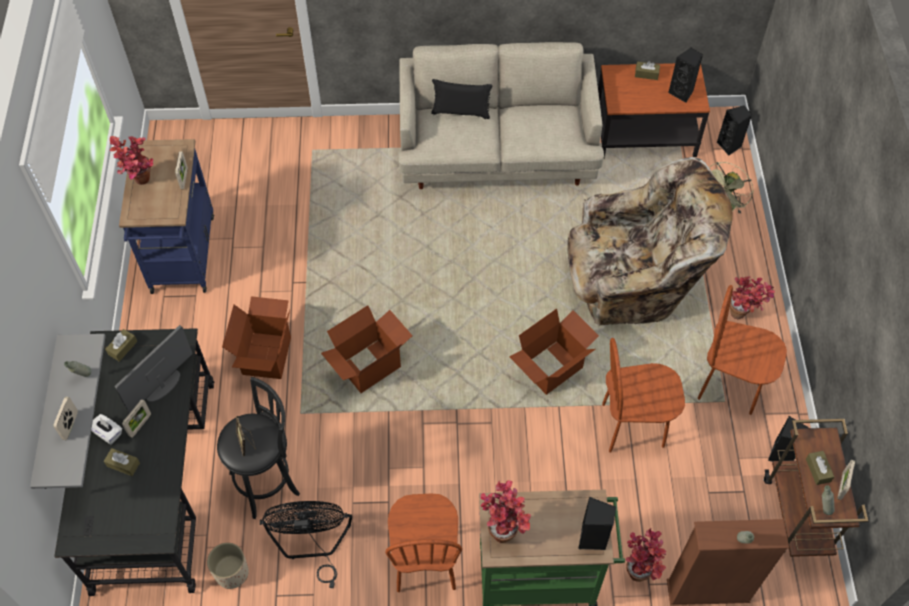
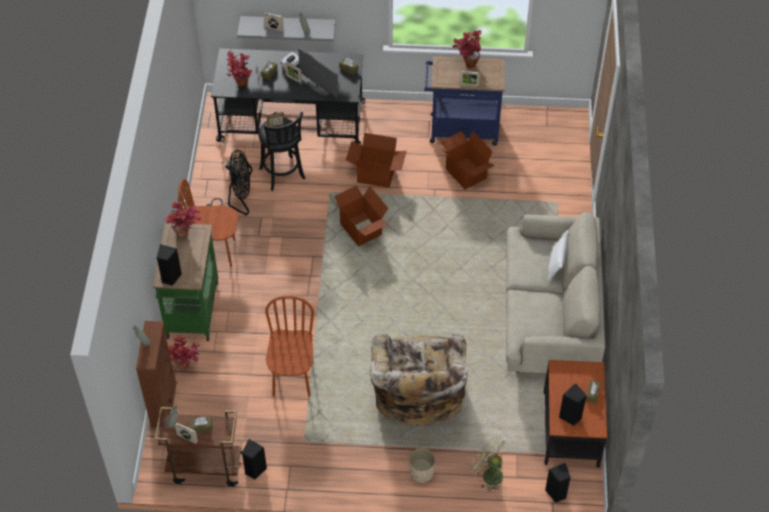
camera: 95 degrees right, 5 degrees down
beige planter [207,542,249,589] -> beige planter moved to [409,448,435,483]
black pillow [431,79,492,119] -> white pillow [547,230,568,282]
cardboard box [509,309,599,395] -> cardboard box moved to [441,131,495,189]
brown chair [698,285,787,415] -> none
potted plant [730,276,775,319] -> potted plant moved to [226,51,252,87]

